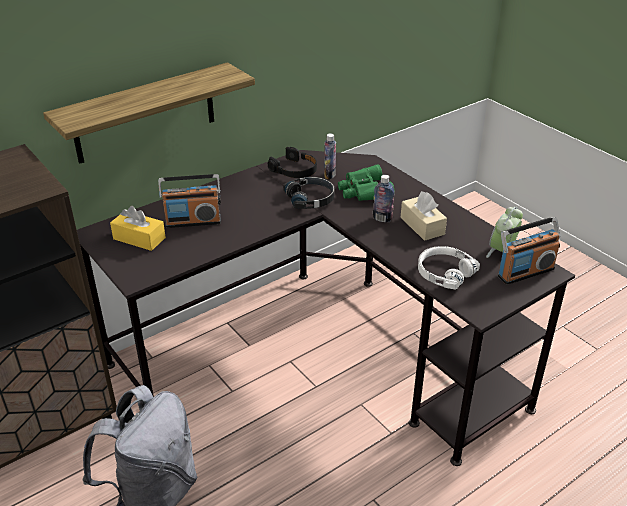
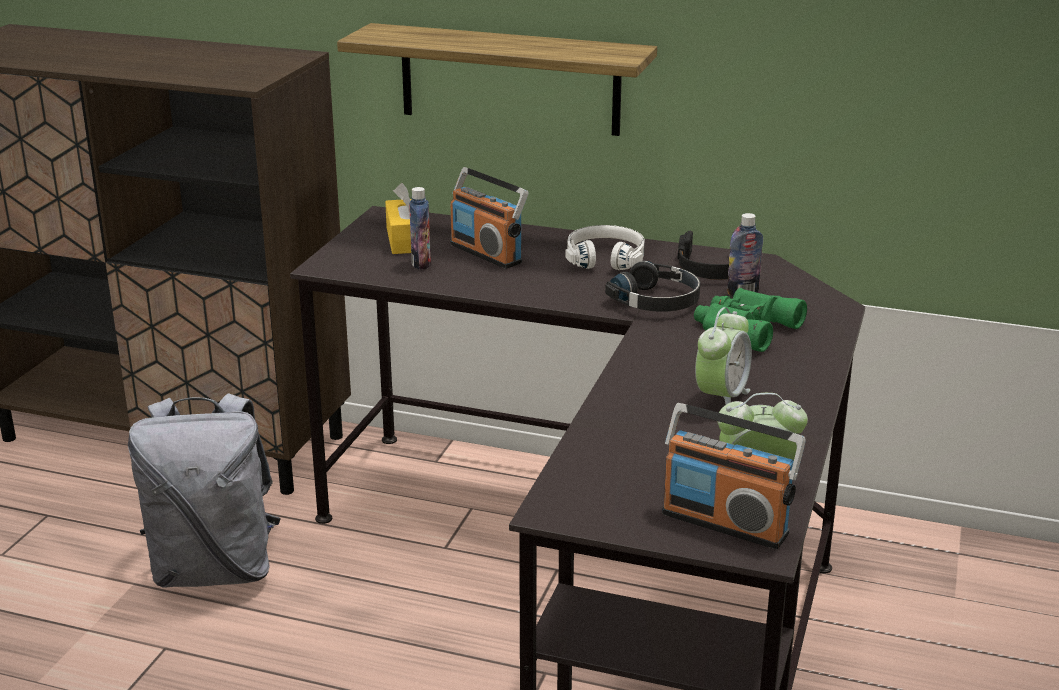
camera: 55 degrees right, 10 degrees down
bottle [373,175,395,222] -> bottle moved to [409,187,431,270]
beige tissue box [401,191,447,241] -> alarm clock [695,307,752,405]
white headphones [418,246,480,290] -> white headphones moved to [566,225,645,270]

